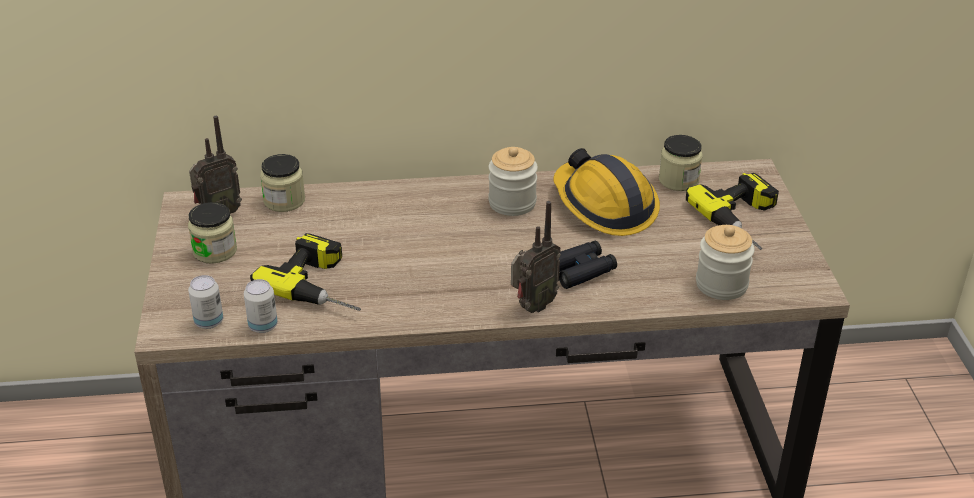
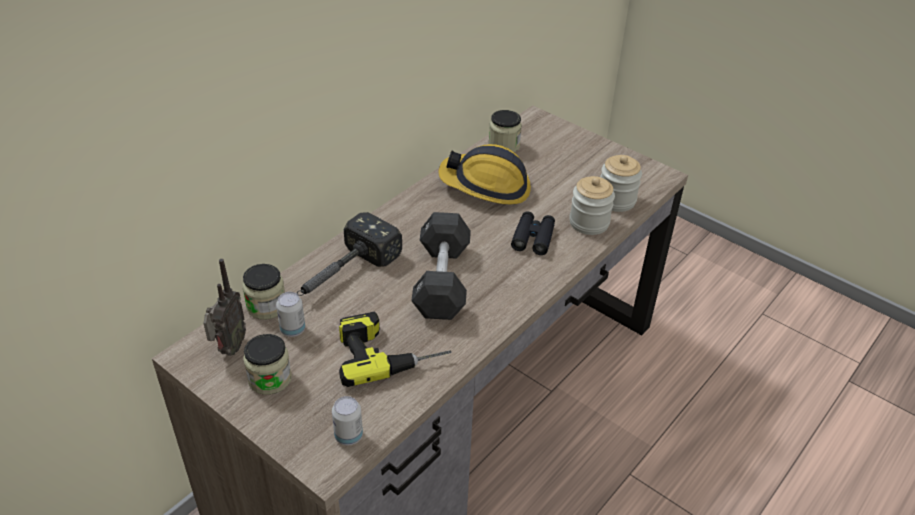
camera: 45 degrees left, 5 degrees up
can [244,279,278,333] -> can moved to [276,292,305,337]
jar [488,147,538,216] -> jar moved to [569,176,615,235]
radio [511,201,561,313] -> none
power drill [686,173,779,250] -> none
none -> hammer [297,212,402,296]
none -> black dumbbell [411,212,471,320]

